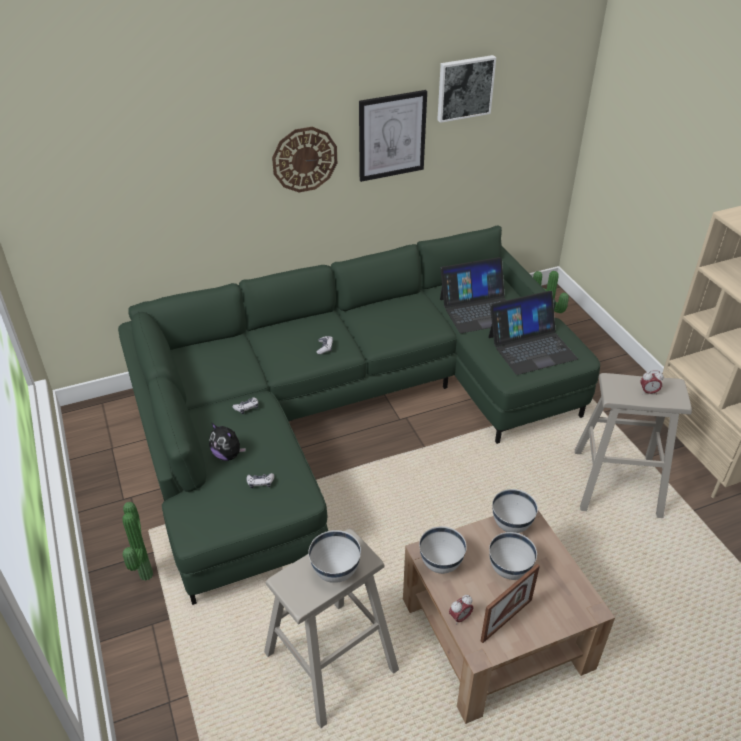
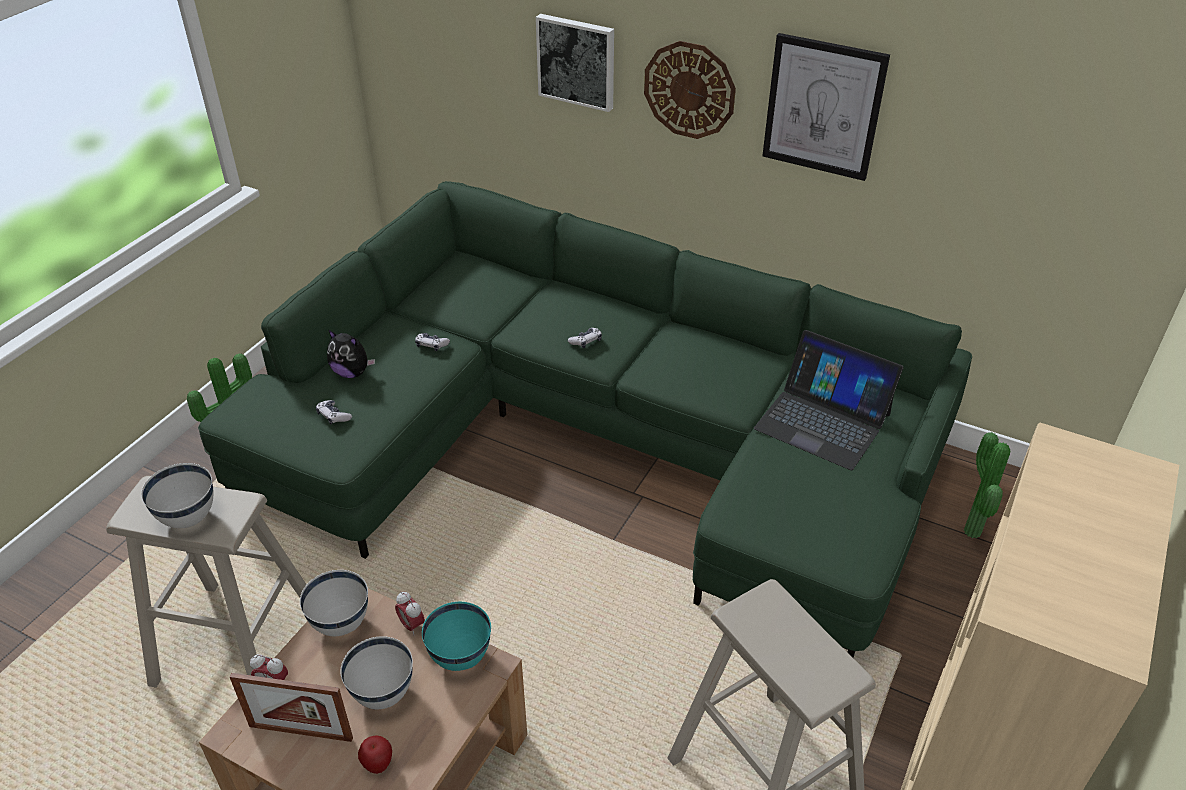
camera: 50 degrees right, 0 degrees up
plush toy [209,422,246,461] -> plush toy turned 60 degrees counterclockwise [327,330,375,378]
picture [437,55,496,123] -> picture moved to [536,14,614,112]
laptop [488,291,578,375] -> none
white bowl [492,489,538,533] -> turquoise bowl [422,602,491,671]
alarm clock [641,371,664,395] -> alarm clock moved to [395,592,425,635]
none -> apple [358,735,392,774]

